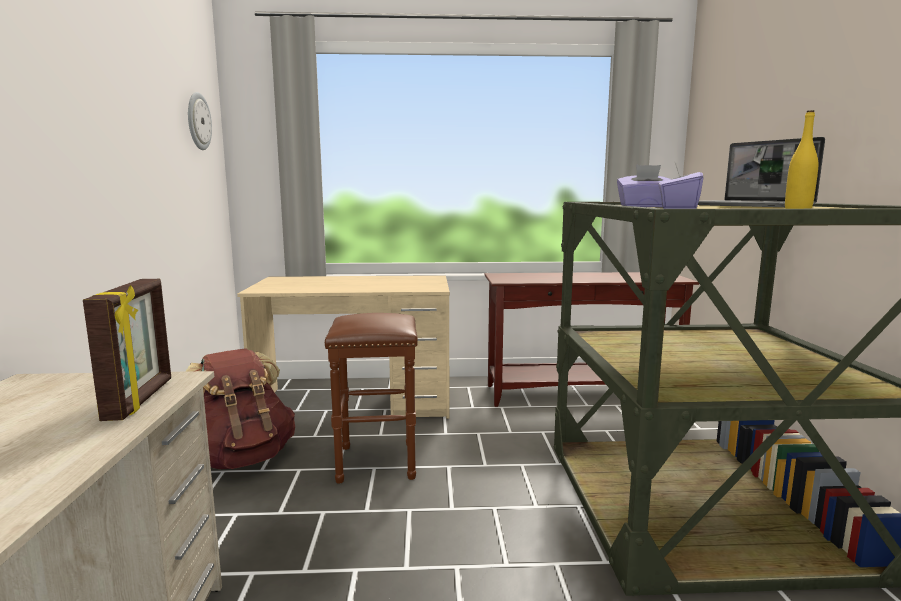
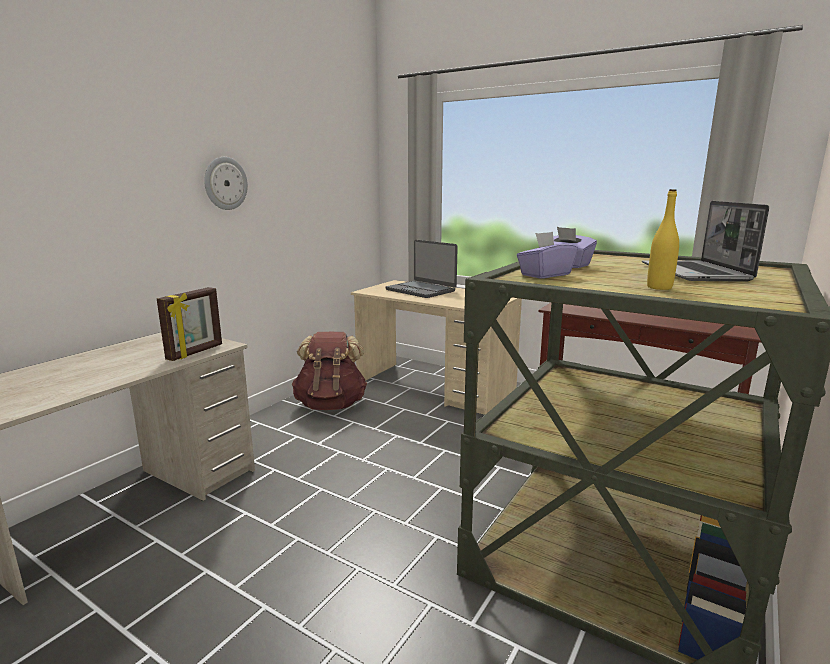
camera: 35 degrees right, 5 degrees up
wall clock [188,92,212,150] -> wall clock moved to [204,157,248,210]
brown stool [325,313,418,484] -> none
none -> laptop [386,240,458,298]

